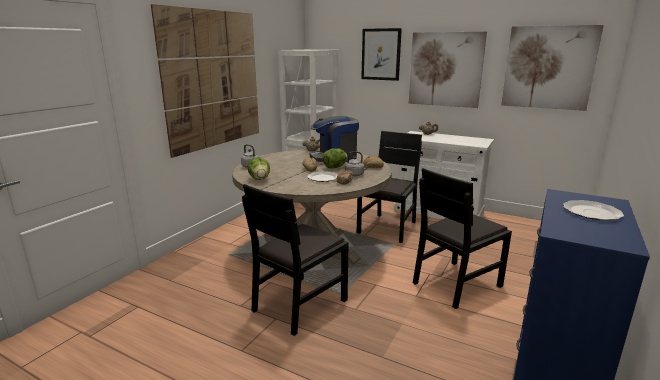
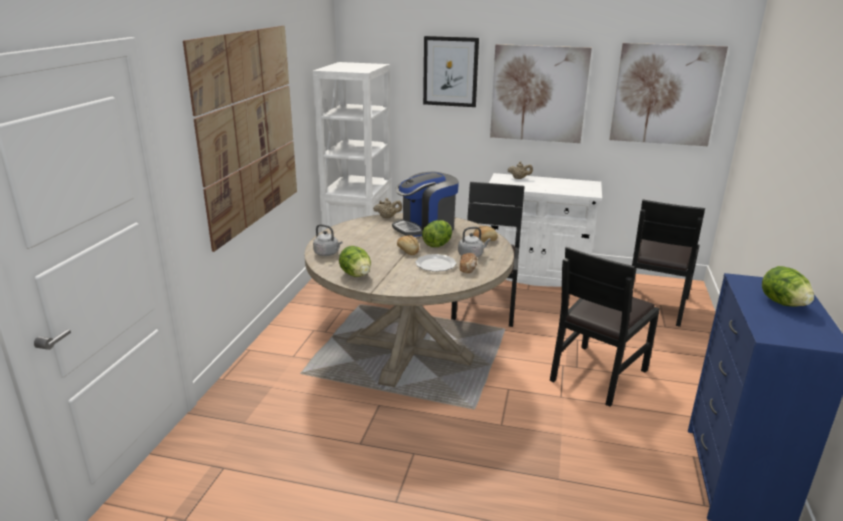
camera: 15 degrees left, 5 degrees up
black chair [242,184,349,336] -> black chair moved to [632,199,705,327]
plate [563,200,624,220] -> lettuce [762,266,814,306]

